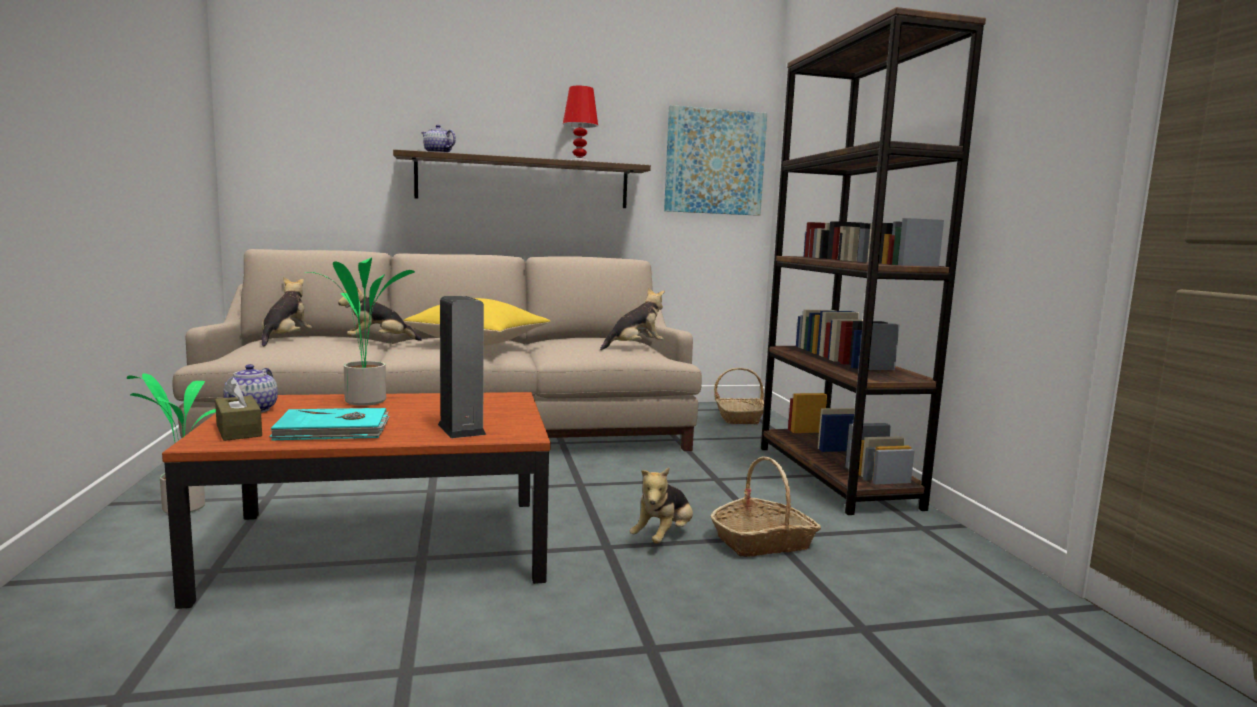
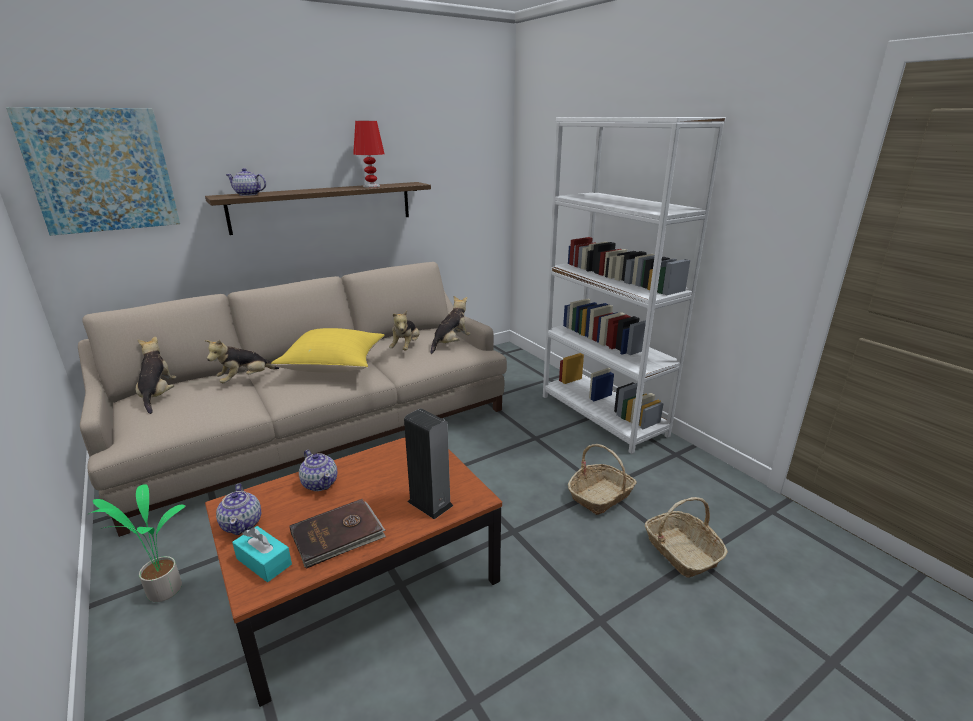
camera: 20 degrees left, 15 degrees up
brown tissue box [215,378,262,441] -> turquoise tissue box [232,526,292,582]
turquoise book [269,408,390,440] -> brown book [289,499,386,569]
potted plant [305,257,415,406] -> teapot [299,450,337,491]
plush toy [629,468,693,544] -> plush toy moved to [389,311,420,351]
picture [664,105,767,216] -> picture moved to [6,107,180,236]
basket [714,368,764,424] -> basket moved to [645,497,728,578]
brown bookcase [761,7,986,515] -> white bookcase [543,117,726,454]

